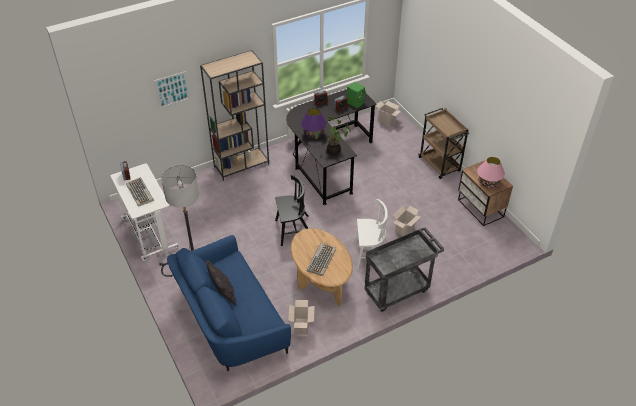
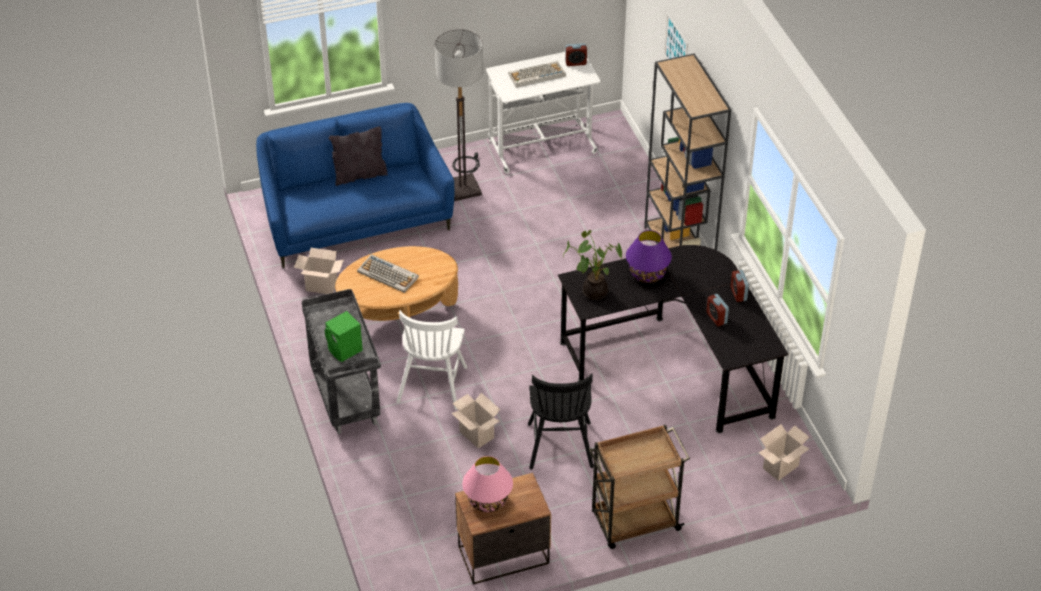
camera: 100 degrees right, 0 degrees up
black chair [275,175,309,246] -> black chair moved to [528,374,594,470]
green speaker [347,82,366,108] -> green speaker moved to [325,311,363,362]

